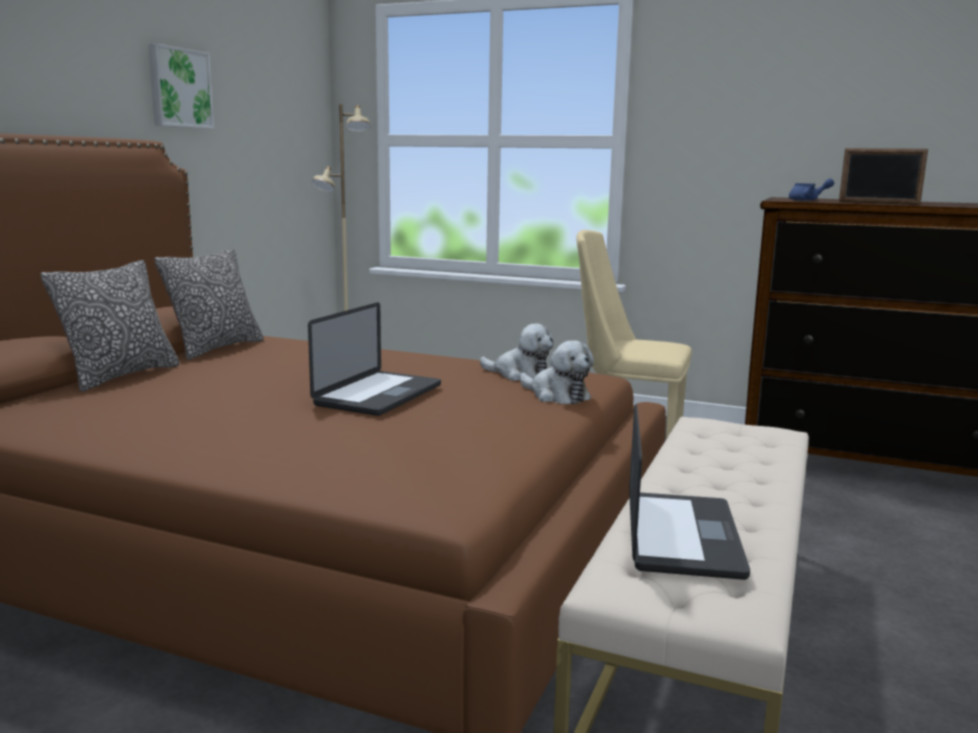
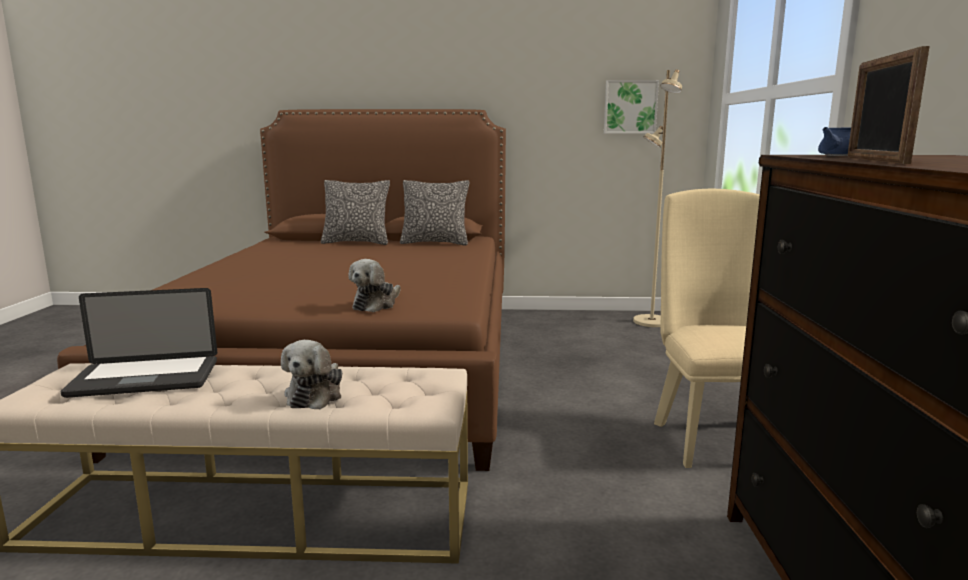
camera: 70 degrees right, 0 degrees up
picture [148,43,214,129] -> picture moved to [604,80,659,134]
laptop [308,302,441,416] -> none
plush toy [480,323,554,381] -> plush toy moved to [281,340,342,410]

